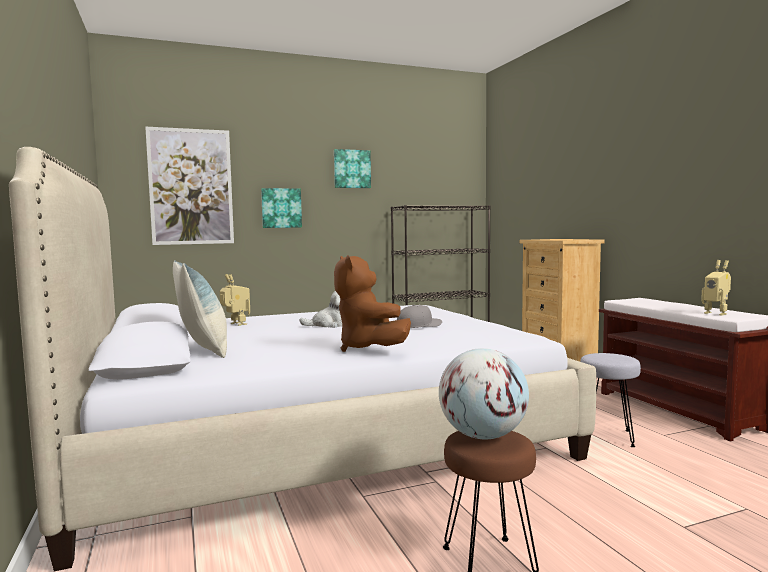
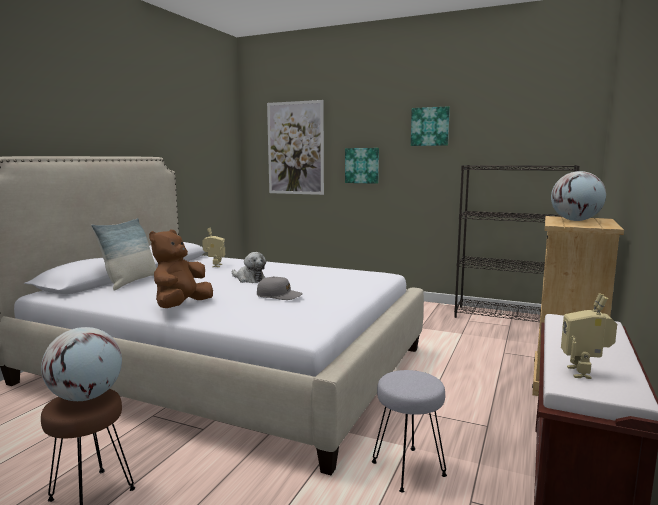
camera: 45 degrees right, 5 degrees up
none -> globe [551,171,606,221]

